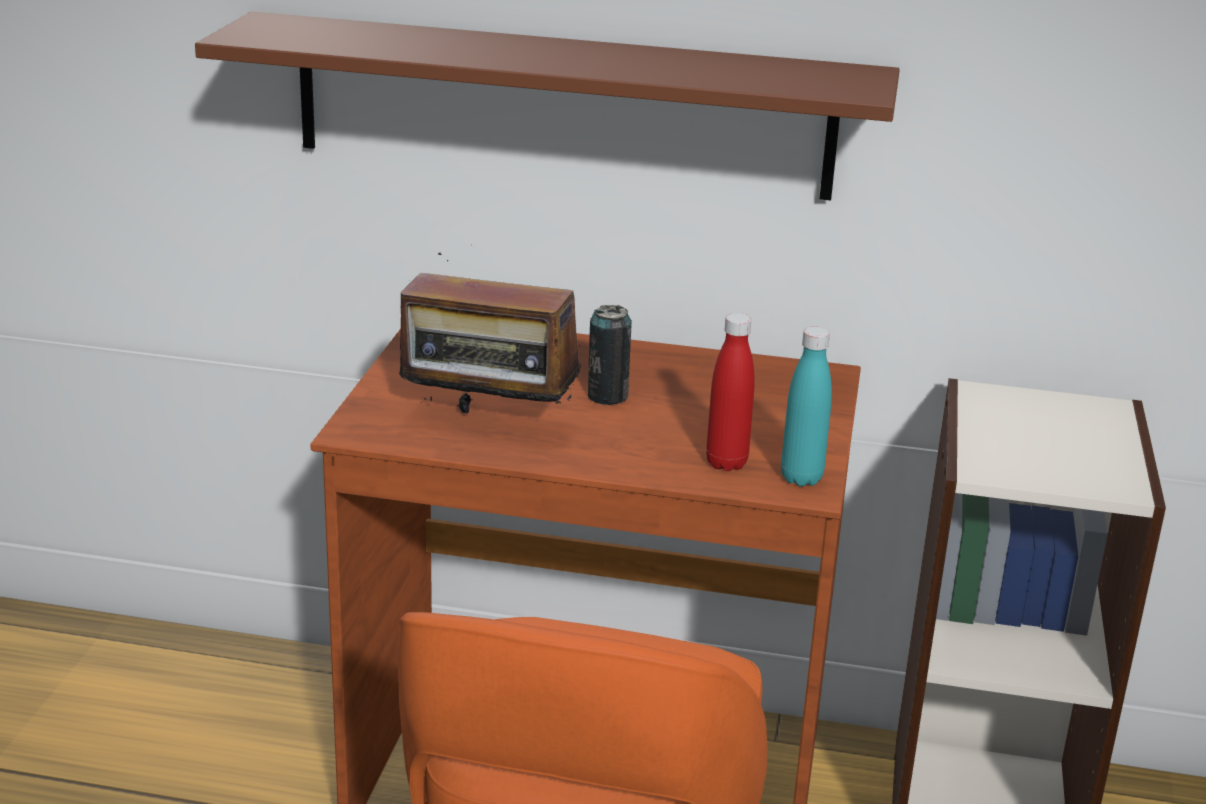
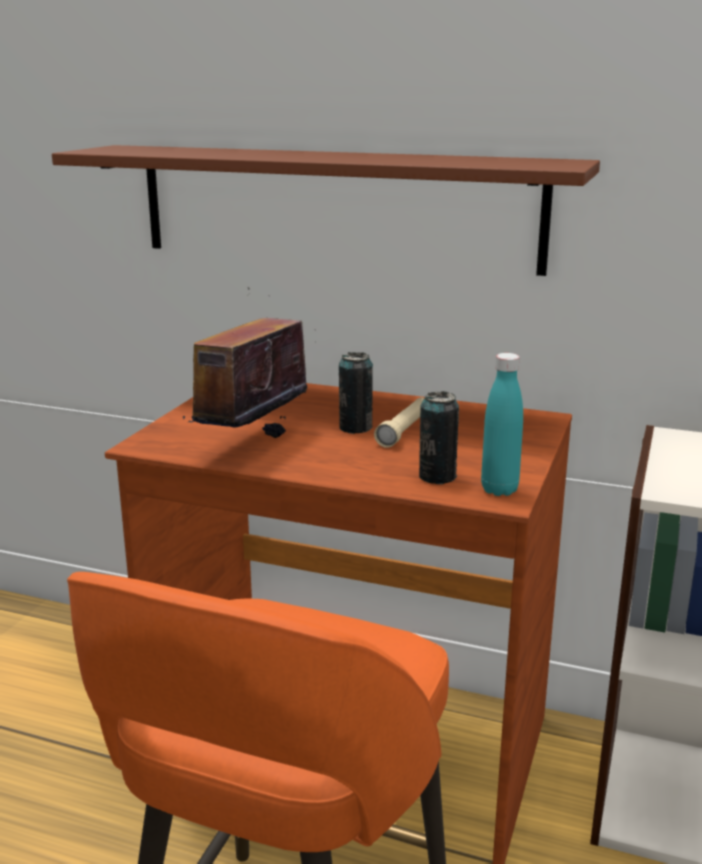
camera: 10 degrees right, 5 degrees down
radio [399,244,581,422] -> radio turned 90 degrees clockwise [182,288,316,438]
red bottle [706,313,755,471] -> can [419,391,459,484]
none -> beige flashlight [374,397,424,448]

